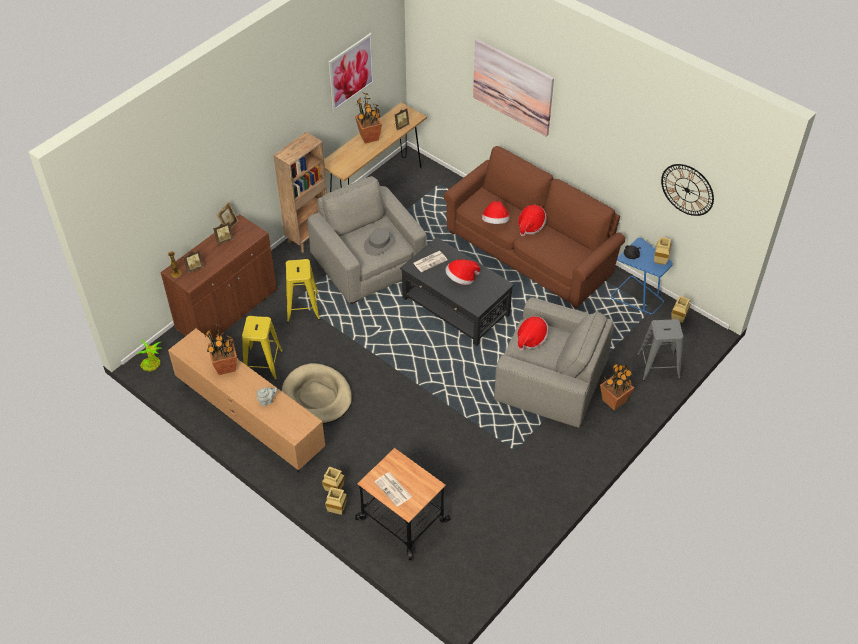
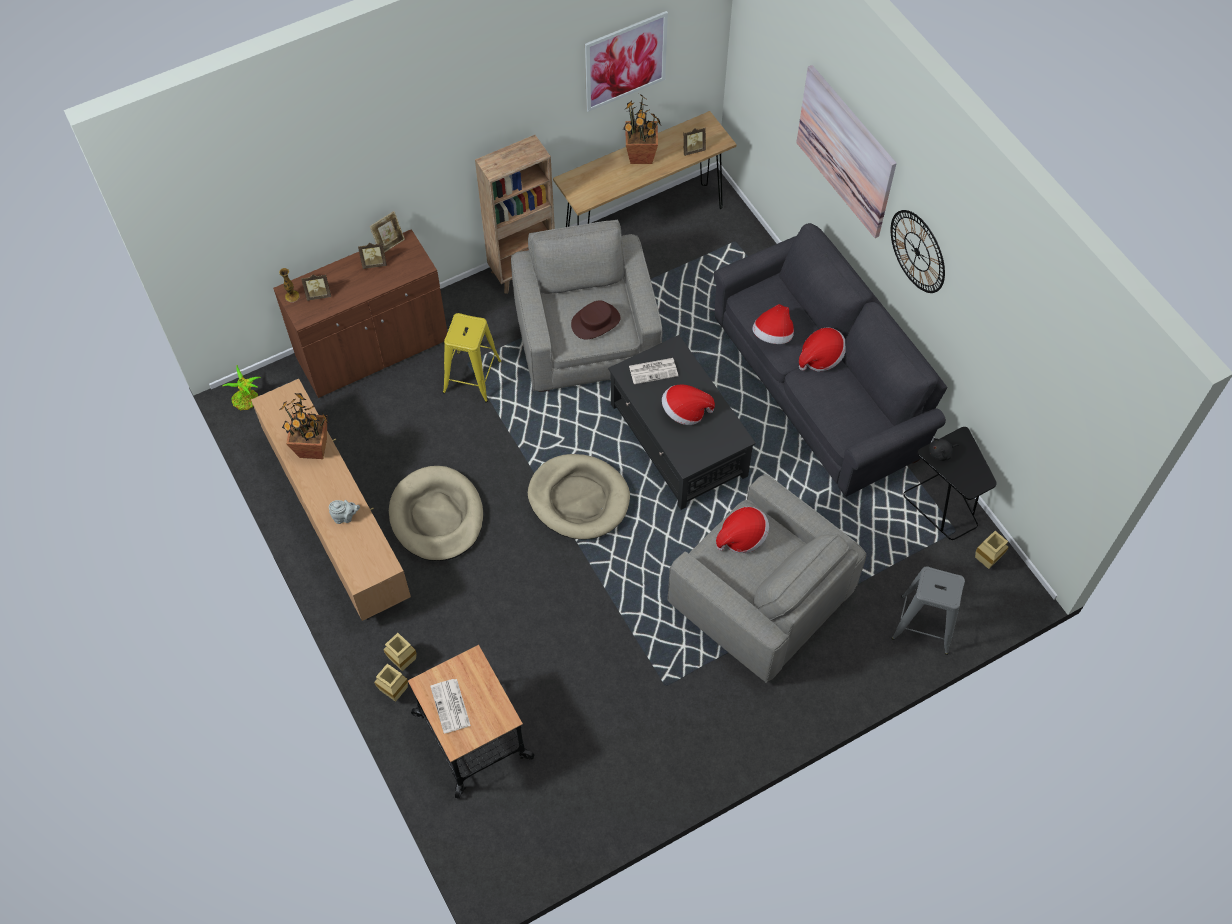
camera: 20 degrees right, 10 degrees up
yellow stool [242,316,283,380] -> none
grey hat [364,228,395,256] -> brown hat [571,300,621,339]
brown sofa [443,146,625,309] -> grey sofa [714,223,947,497]
potted plant [600,363,634,410] -> none
blue side table [611,237,673,314] -> black side table [903,427,997,540]
beige vase [654,237,671,265] -> none
wall clock [661,164,714,216] -> wall clock moved to [891,210,945,293]
none -> beige dog bed [528,454,630,540]

